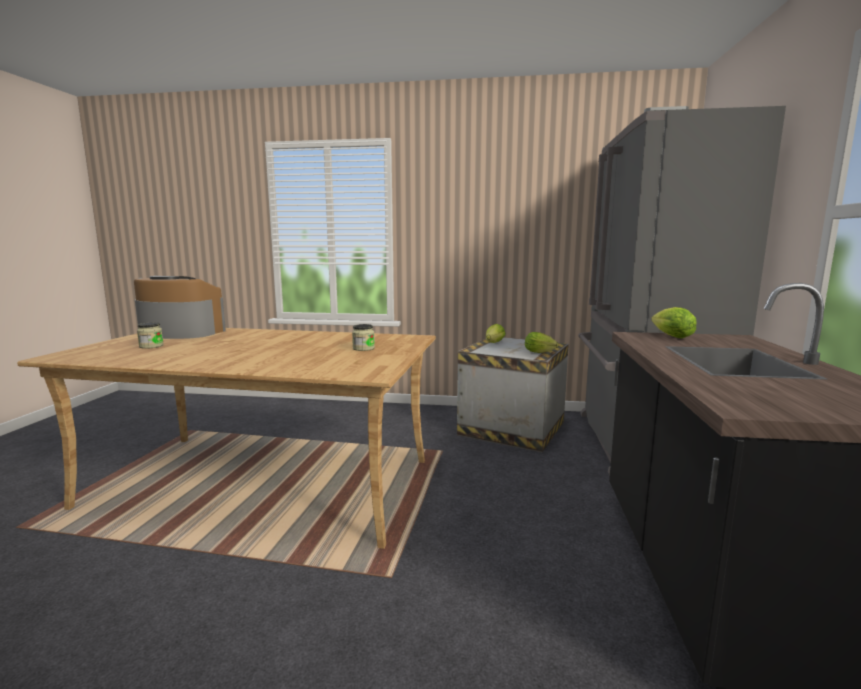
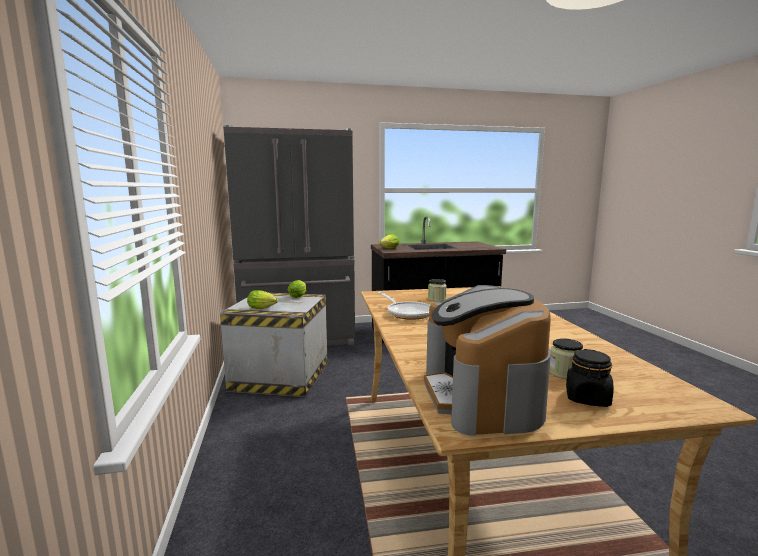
camera: 110 degrees left, 0 degrees up
none -> frying pan [378,292,430,320]
none -> black jar [566,349,614,407]

